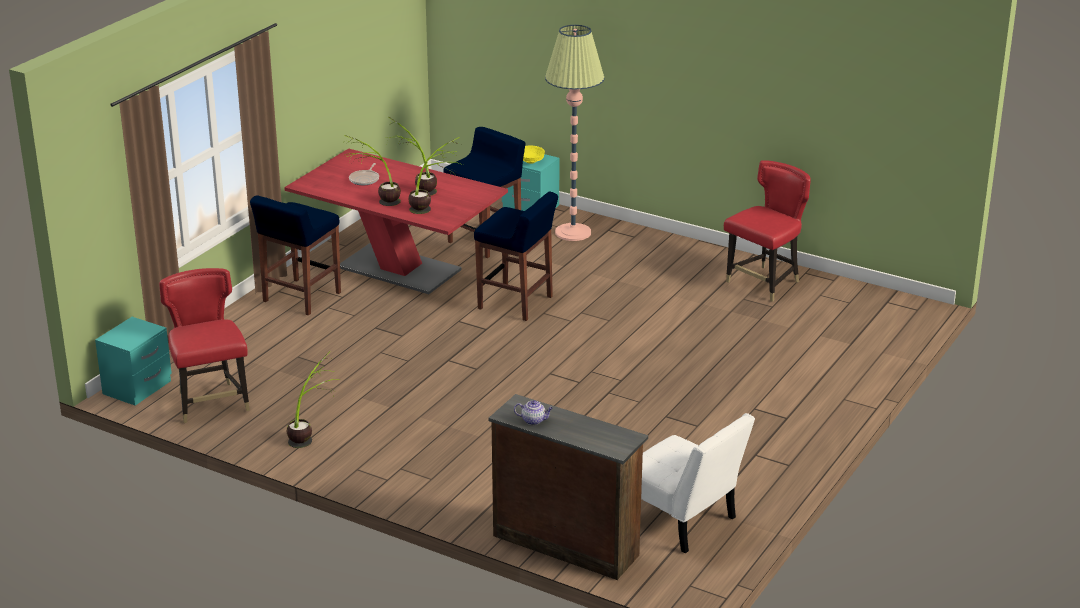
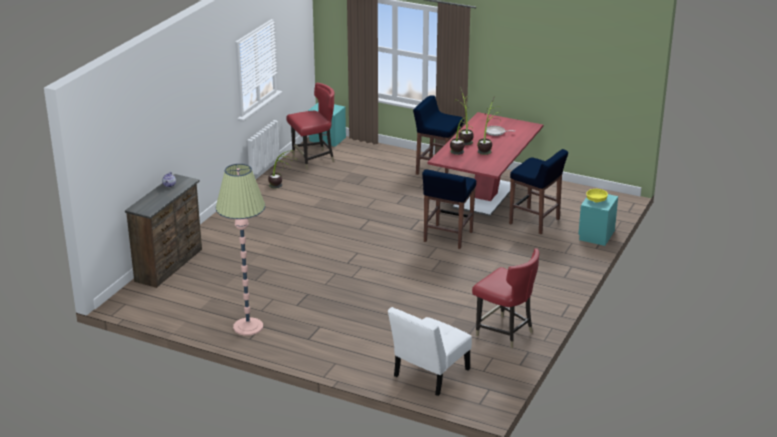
camera: 85 degrees right, 0 degrees up
floor lamp [545,25,605,241] -> floor lamp moved to [216,164,265,336]
white chair [641,413,755,553] -> white chair moved to [388,307,472,396]

